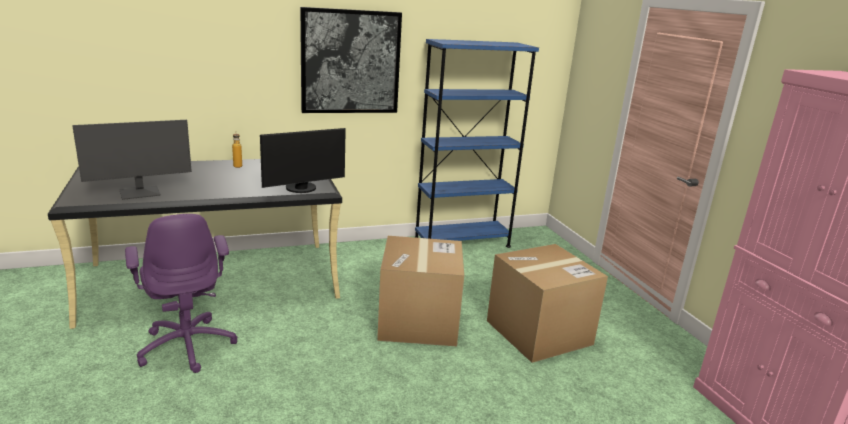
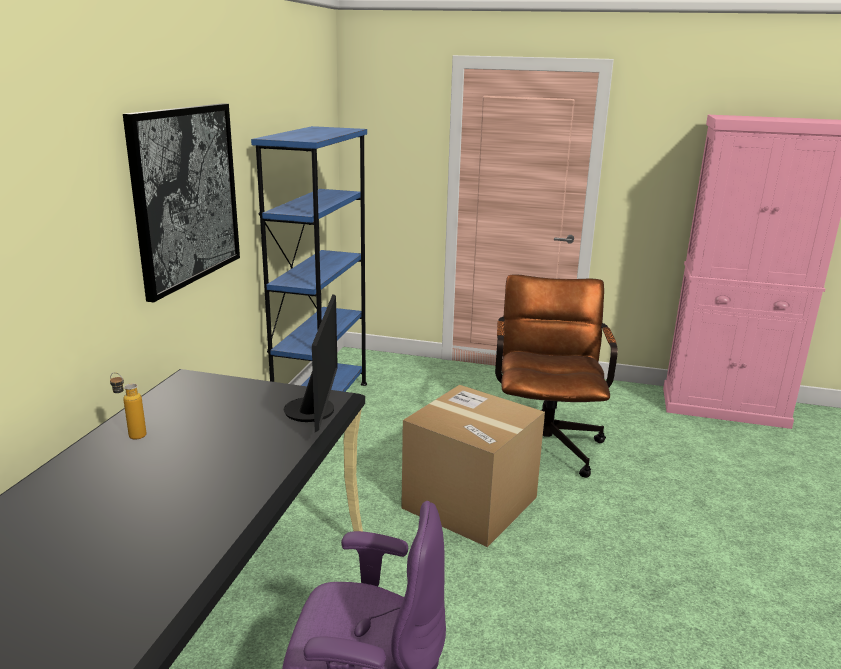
camera: 55 degrees left, 0 degrees up
monitor [72,120,192,200] -> none
cardboard box [487,244,608,363] -> brown office chair [495,274,618,478]

